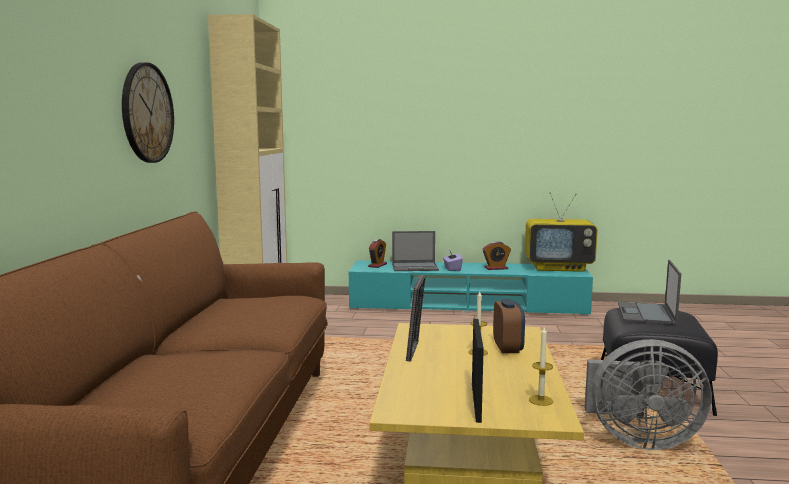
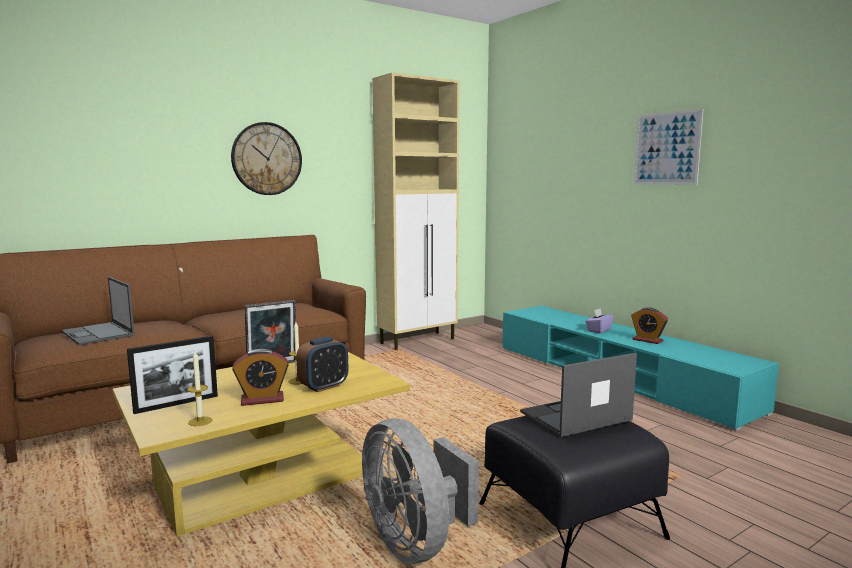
camera: 50 degrees right, 0 degrees up
alarm clock [368,239,387,268] -> alarm clock moved to [232,349,288,406]
laptop [392,231,439,271] -> laptop moved to [62,277,135,345]
television [525,192,597,272] -> none
none -> picture [634,109,703,185]

